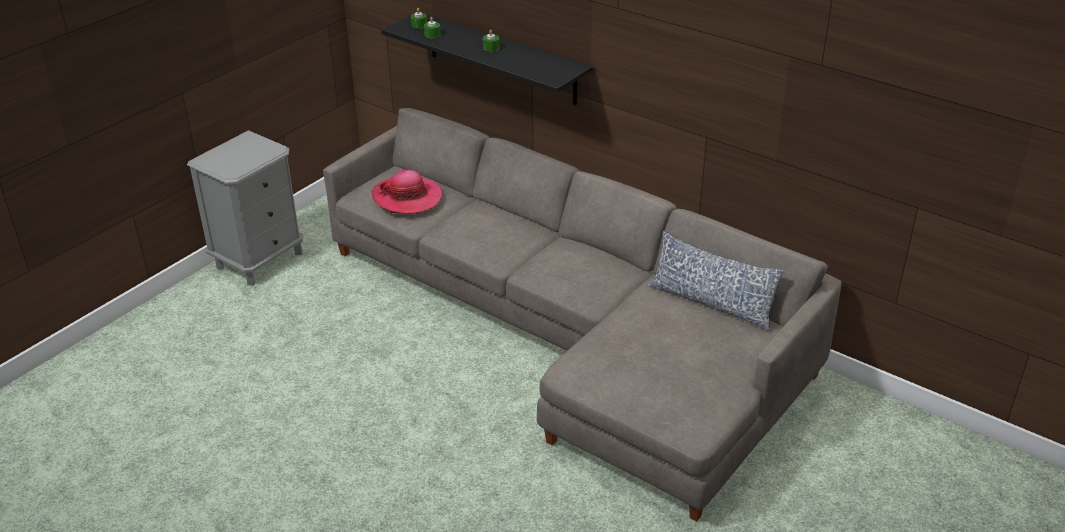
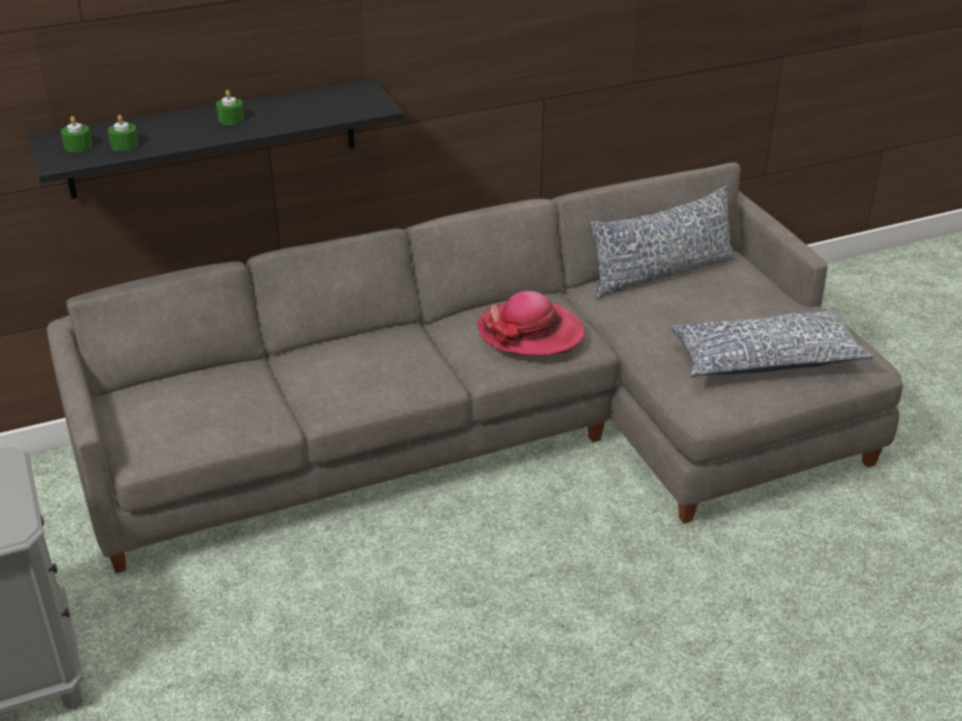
camera: 60 degrees left, 0 degrees up
hat [372,170,442,214] -> hat moved to [477,291,584,356]
none -> pillow [671,309,874,377]

